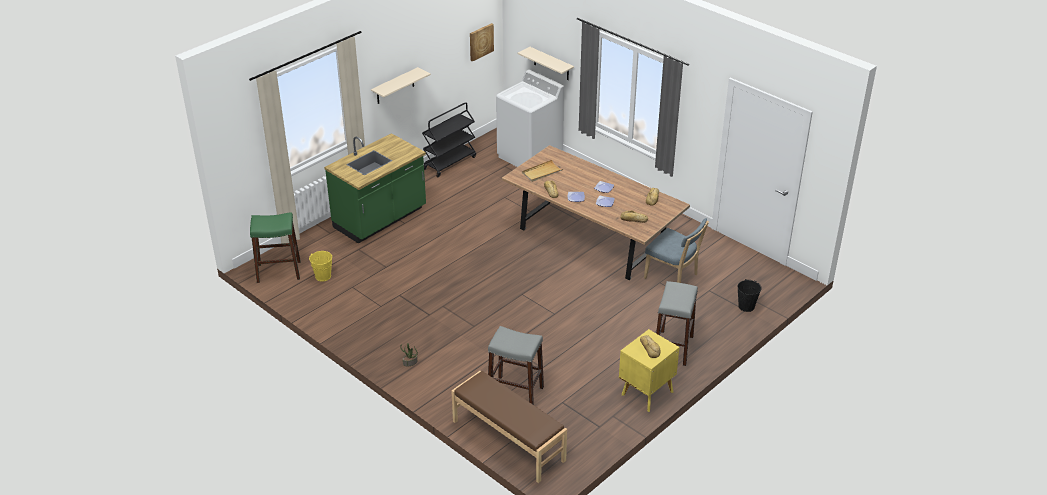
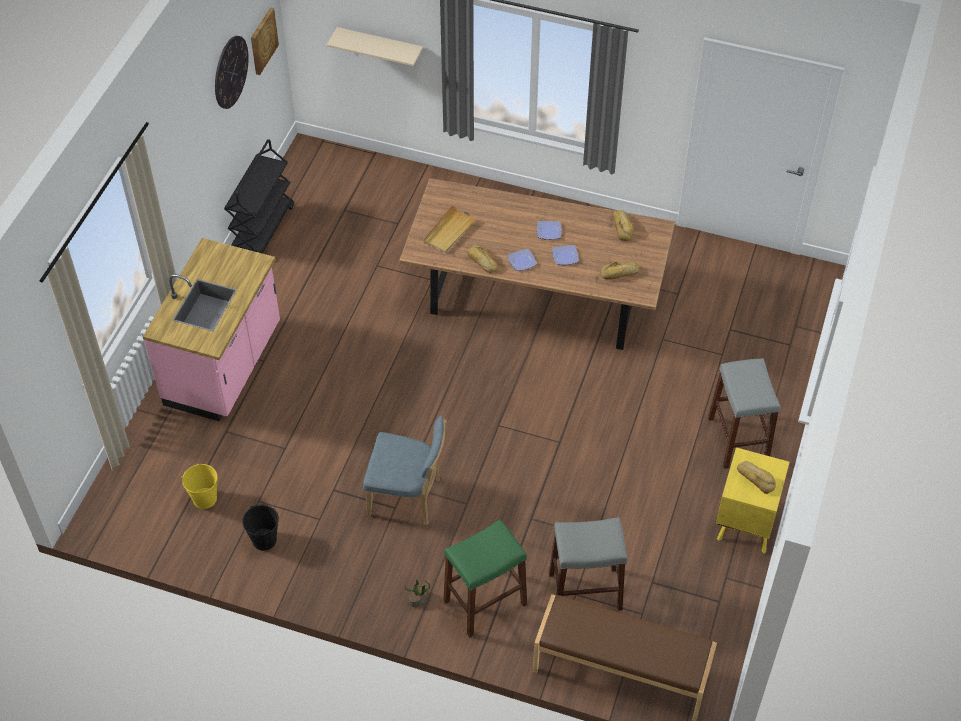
camera: 25 degrees left, 15 degrees up
green stool [250,212,301,283] -> green stool moved to [443,519,527,637]
green counter [324,133,426,244] -> pink counter [143,238,280,421]
beige shelf [371,67,431,104] -> none
white washing machine [496,70,564,167] -> none
blue chair [644,218,709,283] -> blue chair moved to [363,416,447,525]
black bucket [737,280,762,312] -> black bucket moved to [242,504,279,551]
none -> wall clock [215,36,249,109]

